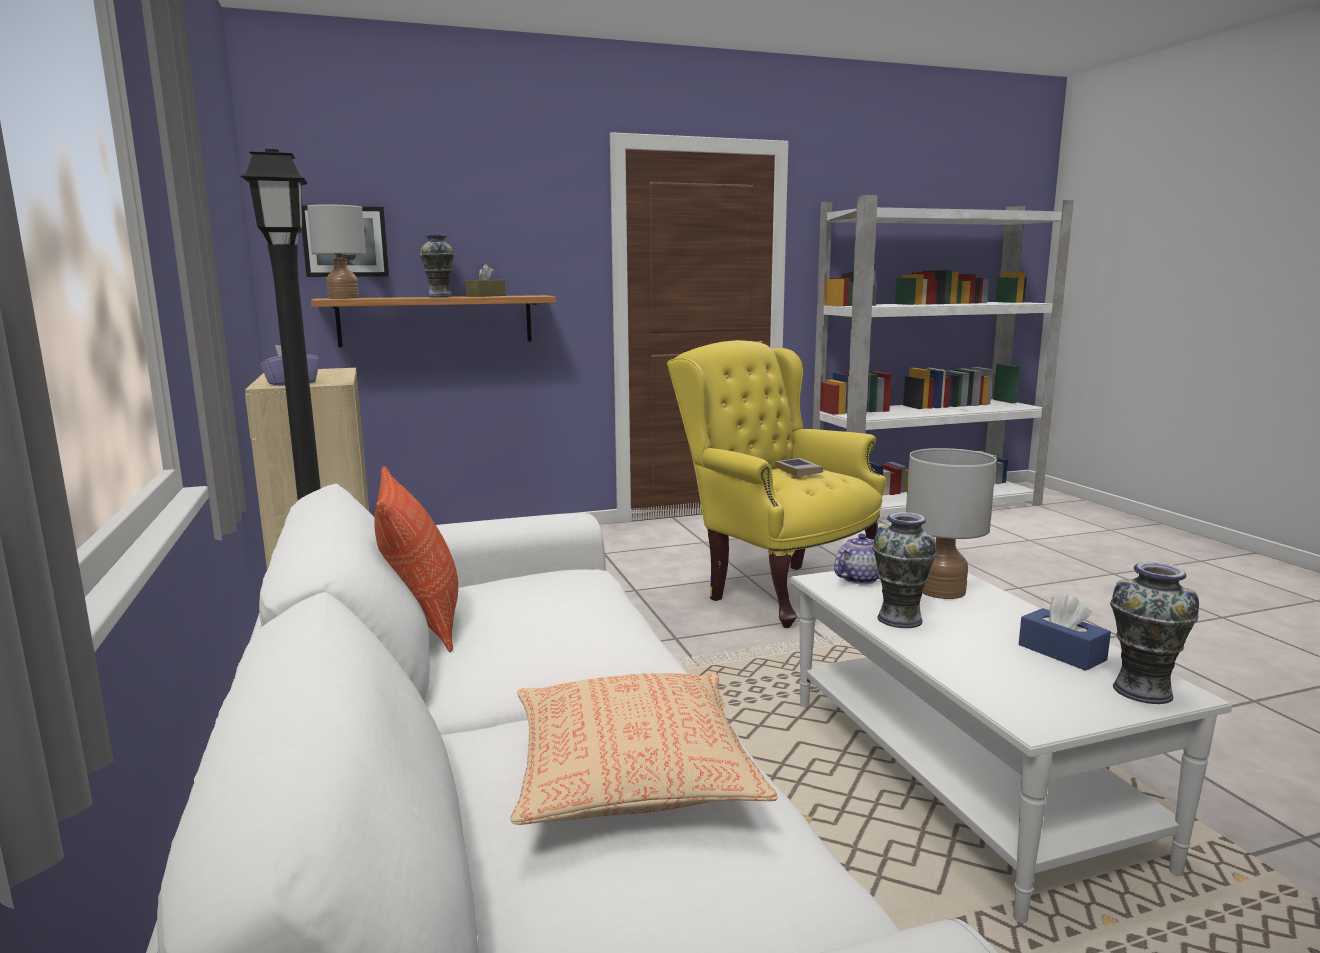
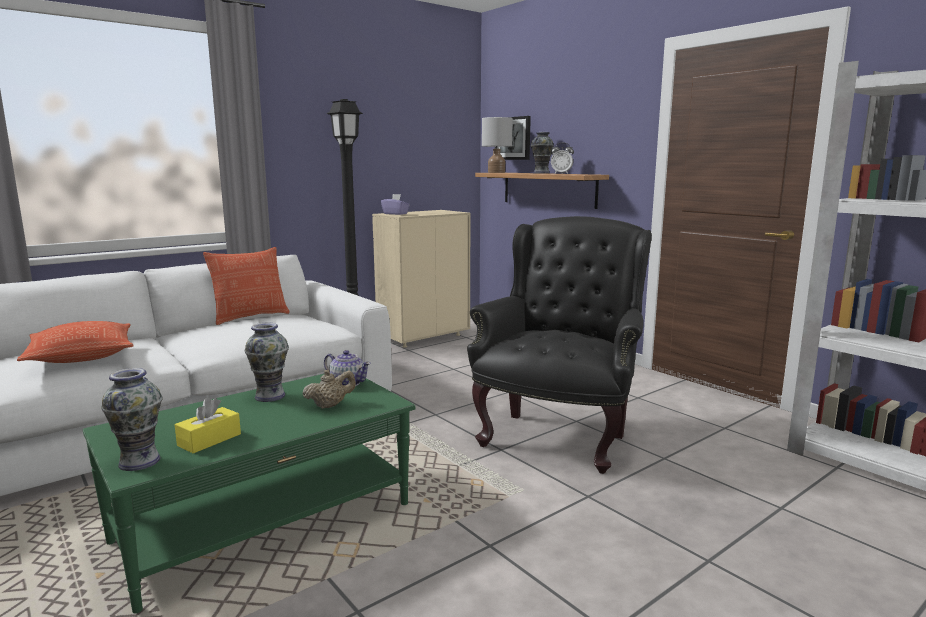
camera: 70 degrees right, 0 degrees up
brown tissue box [465,264,506,297] -> alarm clock [551,143,574,174]
beige pillow [510,673,778,825] -> orange pillow [17,321,134,363]
yellow armchair [667,340,886,628] -> black armchair [467,216,652,474]
book [775,458,823,477] -> none
white coffee table [790,571,1232,923] -> green coffee table [83,374,415,614]
grey table lamp [906,448,996,599] -> beige teapot [302,369,356,409]
blue tissue box [1019,594,1111,671] -> yellow tissue box [175,397,241,453]

